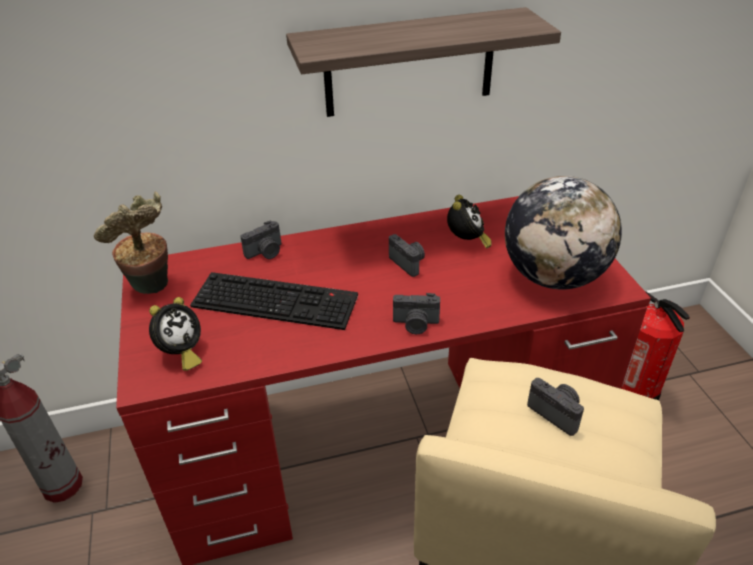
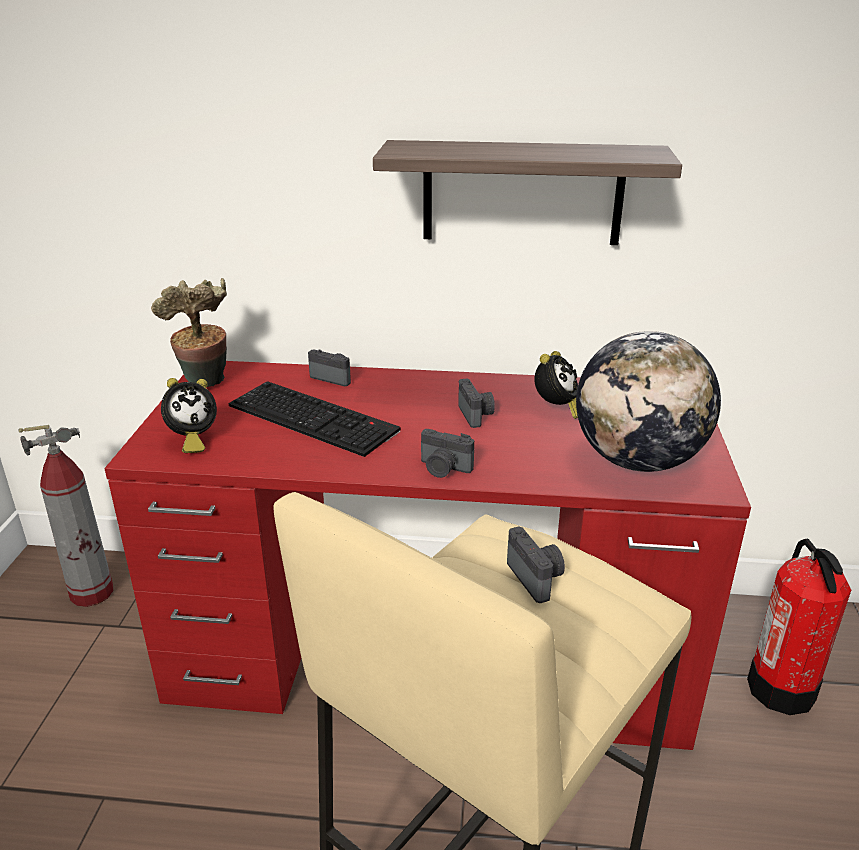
camera: 20 degrees right, 10 degrees down
camera [240,220,281,259] -> camera turned 135 degrees counterclockwise [308,349,351,386]

